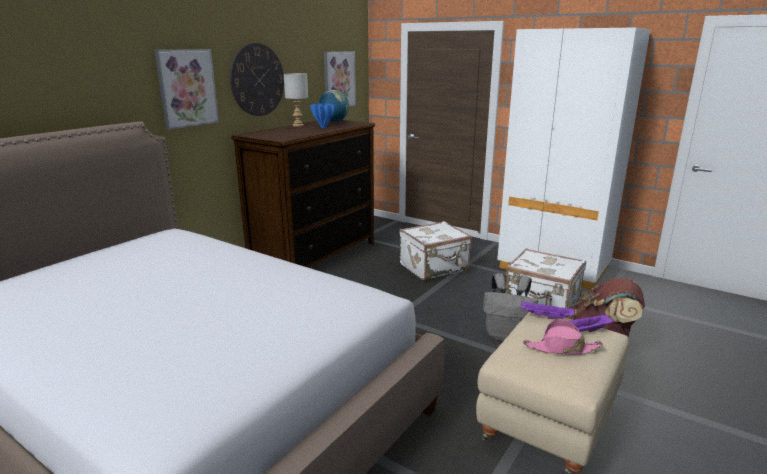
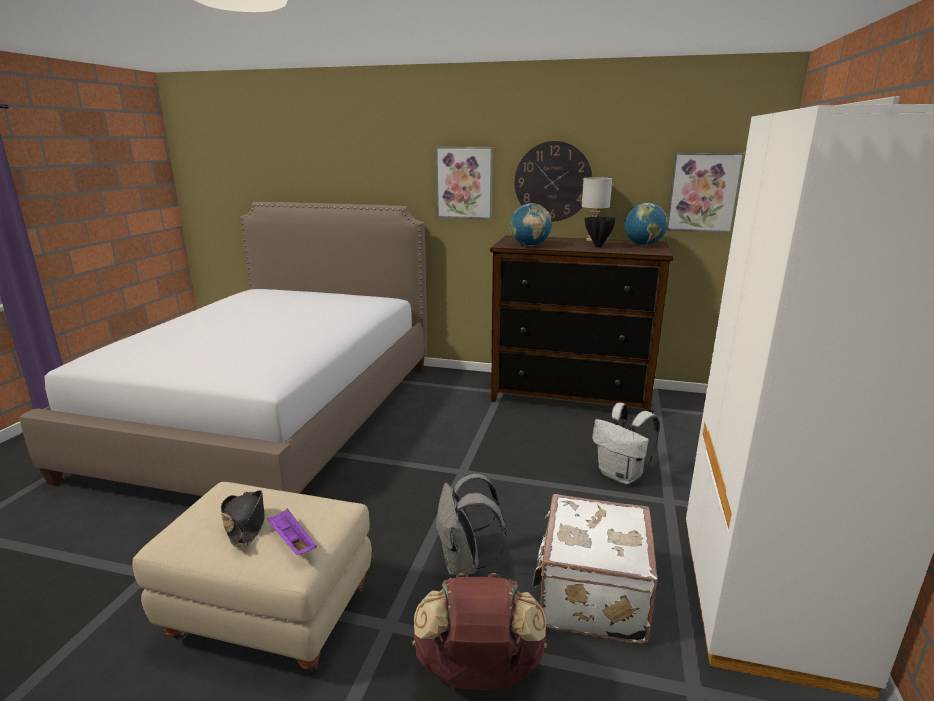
camera: 70 degrees right, 0 degrees up
blue vase [310,103,335,128] -> black vase [584,216,616,247]
white suitcase [400,221,472,280] -> white backpack [592,403,660,484]
purple tray [521,301,574,319] -> none
pink hat [523,319,603,355] -> black hat [221,490,265,547]
none -> globe [510,203,552,246]

